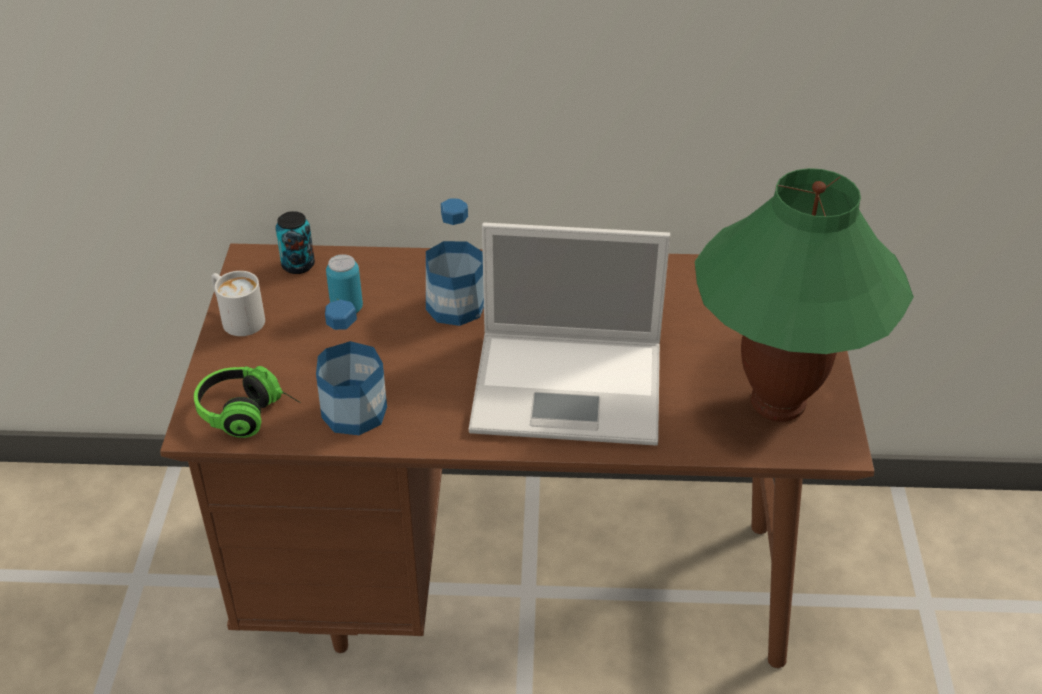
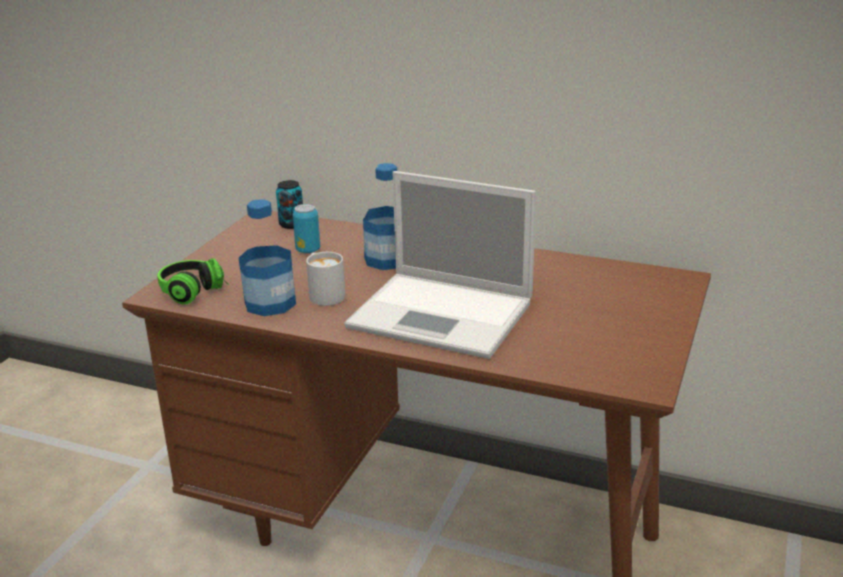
camera: 20 degrees right, 15 degrees down
white mug [212,271,265,336] -> white mug moved to [306,252,345,306]
green table lamp [695,168,914,422] -> none

